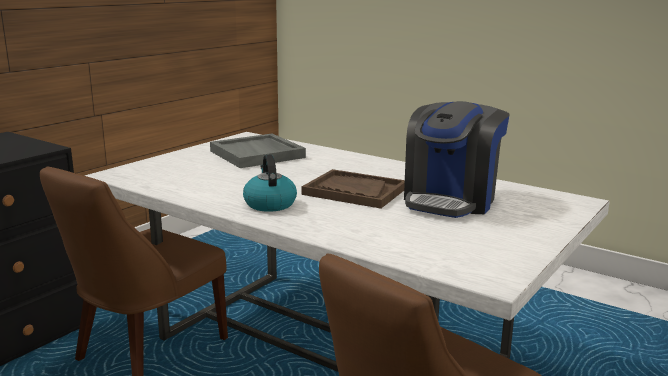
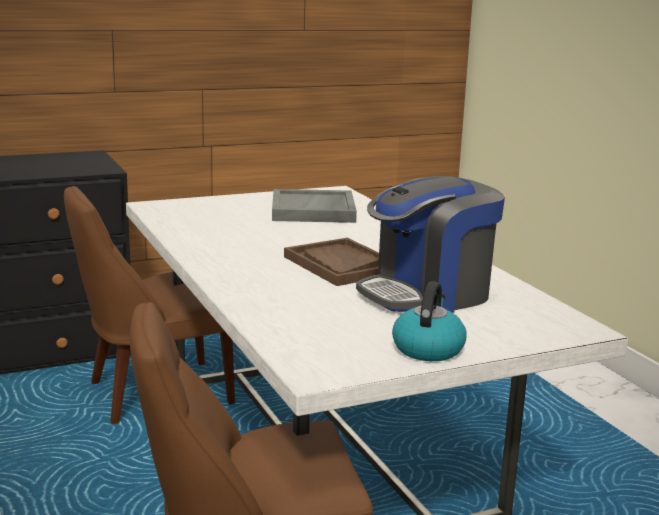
camera: 30 degrees right, 0 degrees up
kettle [243,154,297,212] -> kettle moved to [392,281,467,361]

